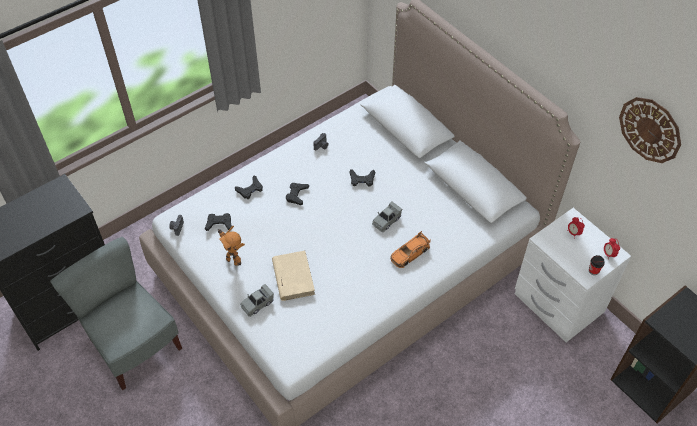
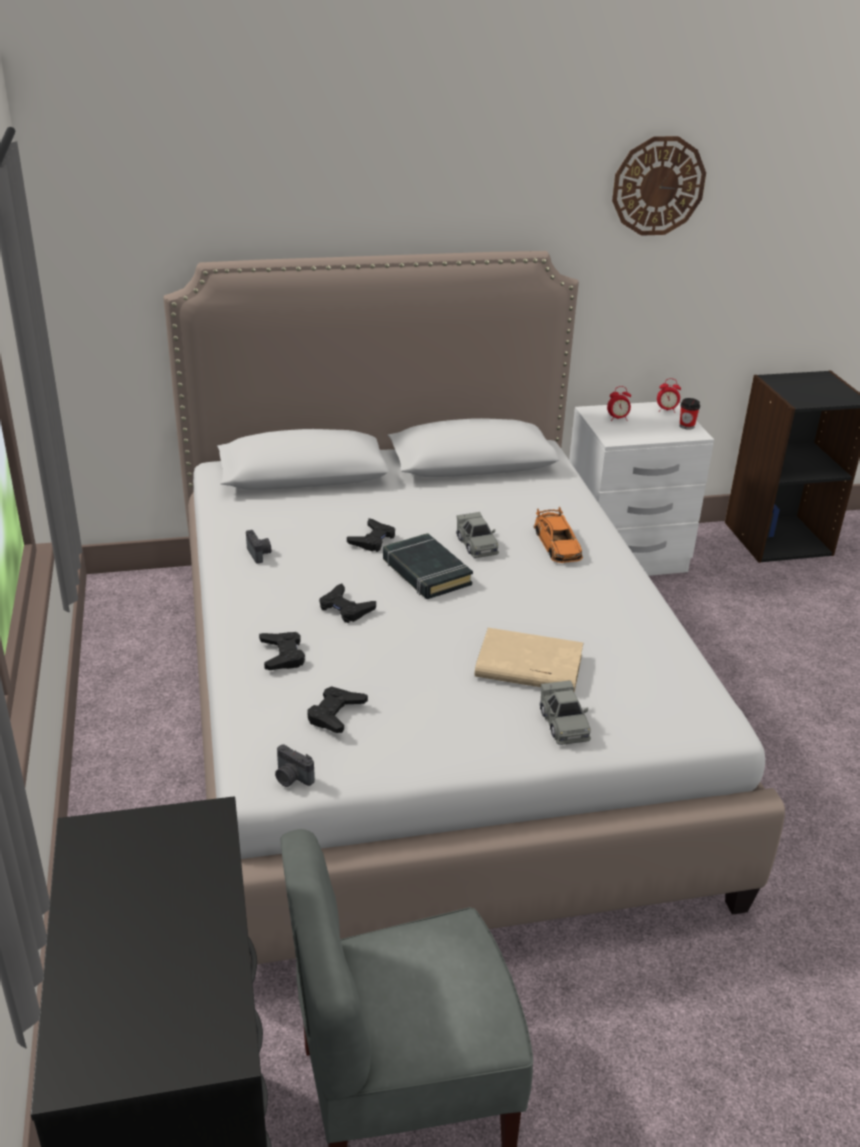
camera: 65 degrees left, 20 degrees down
toy robot [217,226,245,266] -> none
none -> black book [383,533,473,599]

